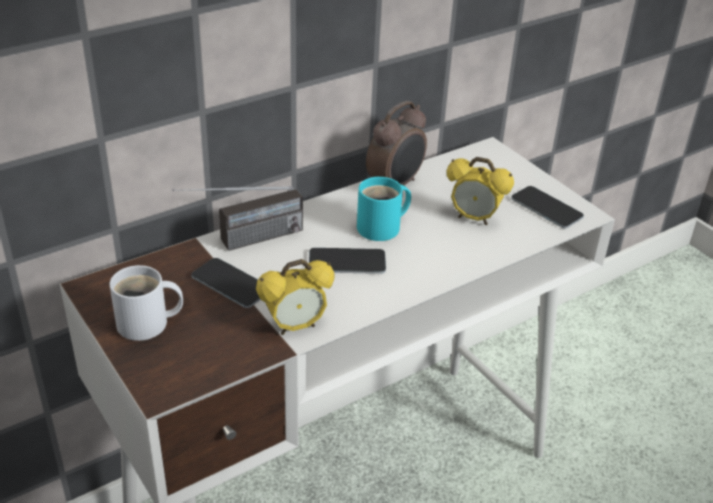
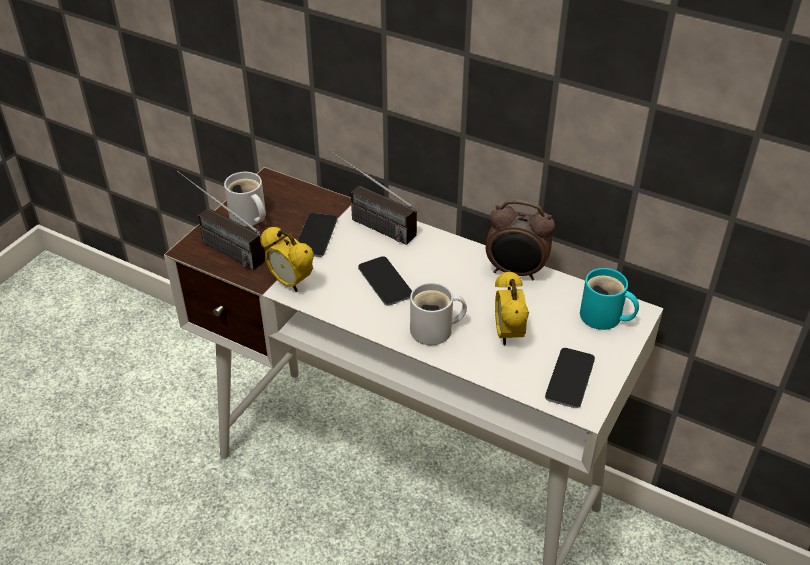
camera: 65 degrees right, 5 degrees up
turquoise mug [357,177,411,241] -> turquoise mug moved to [580,268,639,330]
none -> radio [177,171,265,270]
none -> white mug [410,283,467,345]

